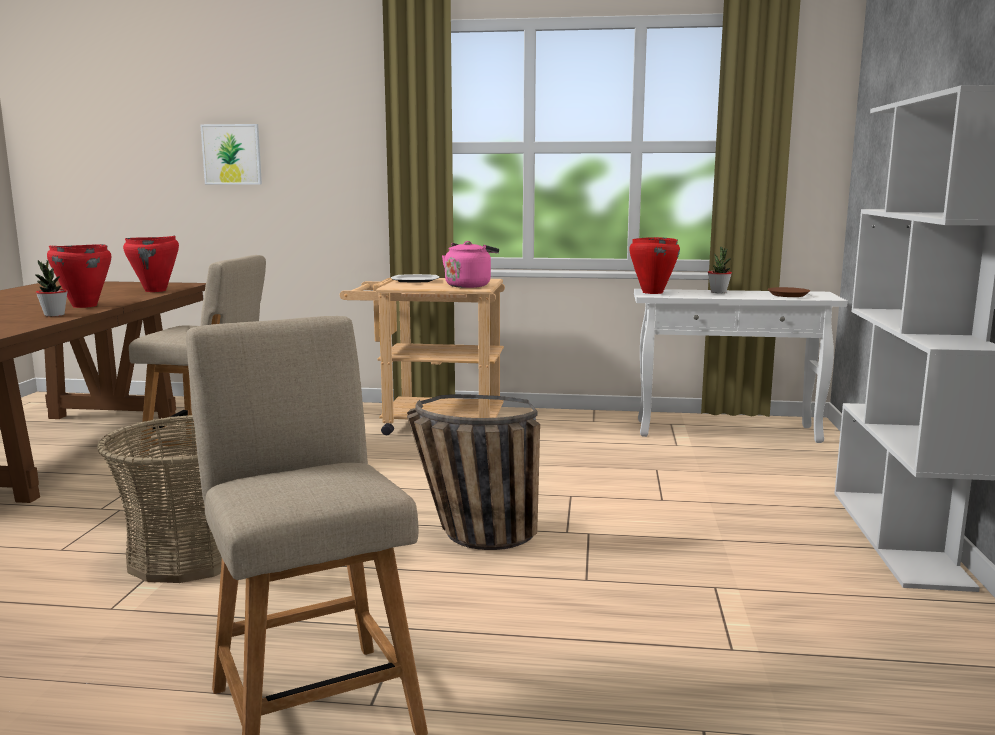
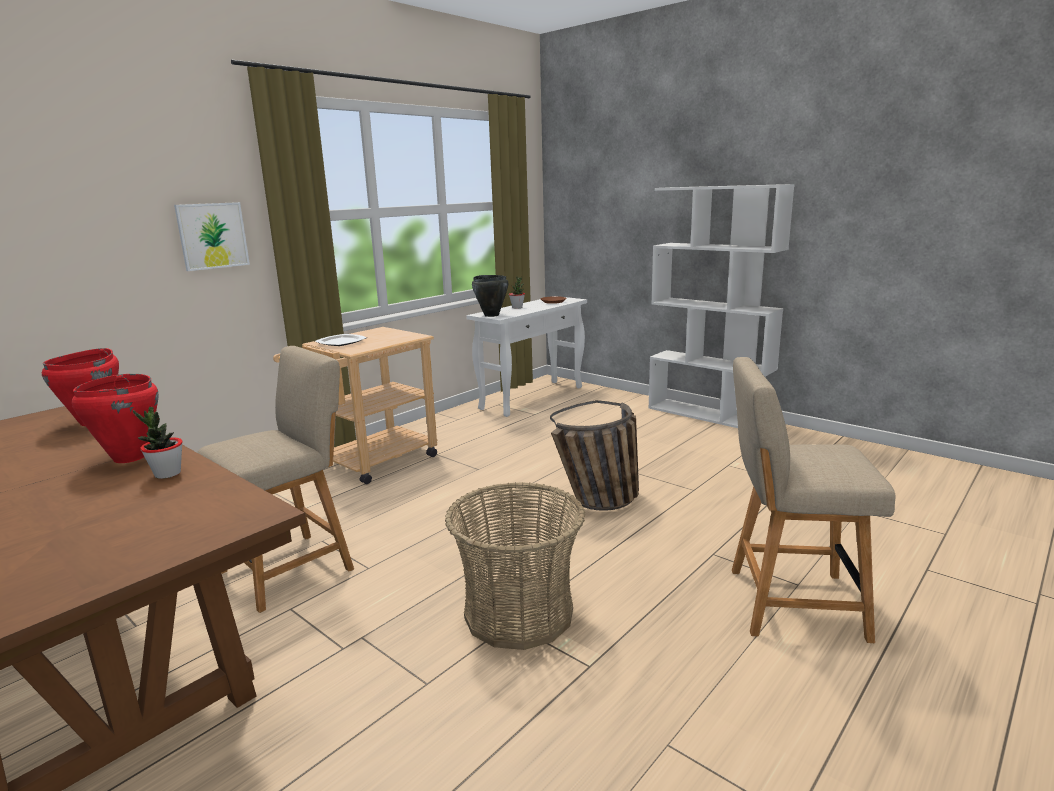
camera: 55 degrees left, 5 degrees up
picture [200,124,262,184] -> picture moved to [174,202,250,271]
pink kettle [442,241,499,288] -> none
red cooking pot [629,237,680,294] -> black cooking pot [472,275,508,317]

